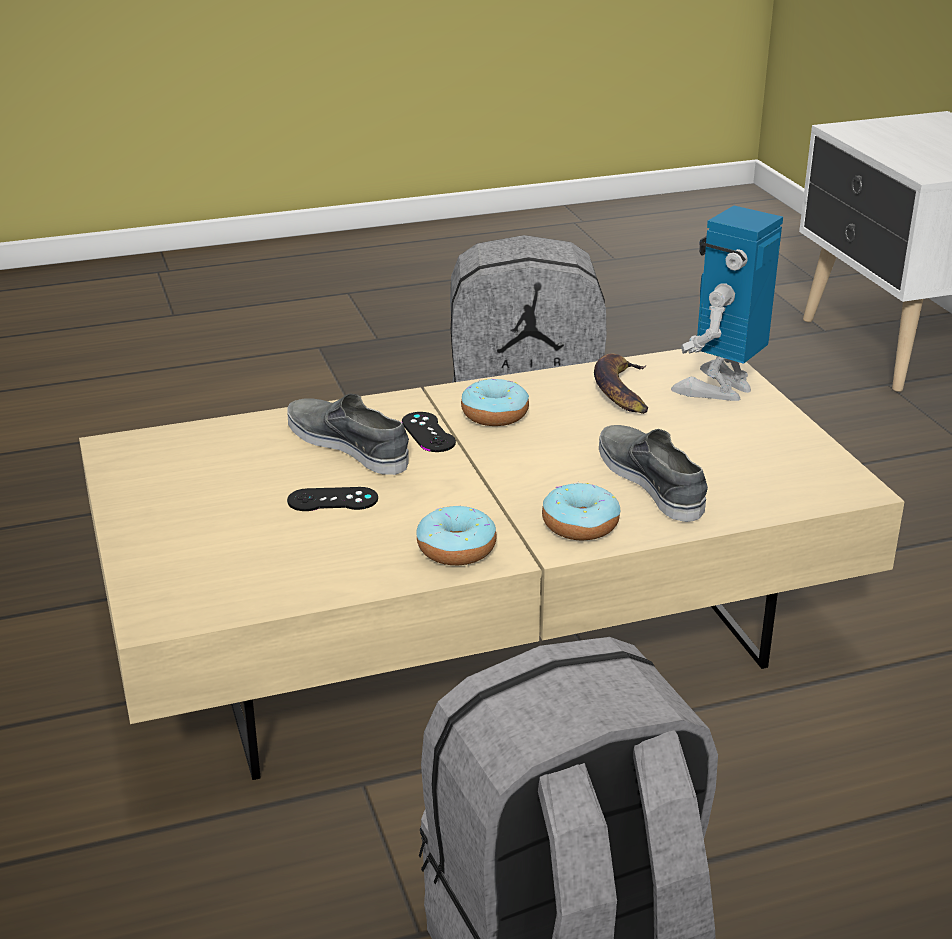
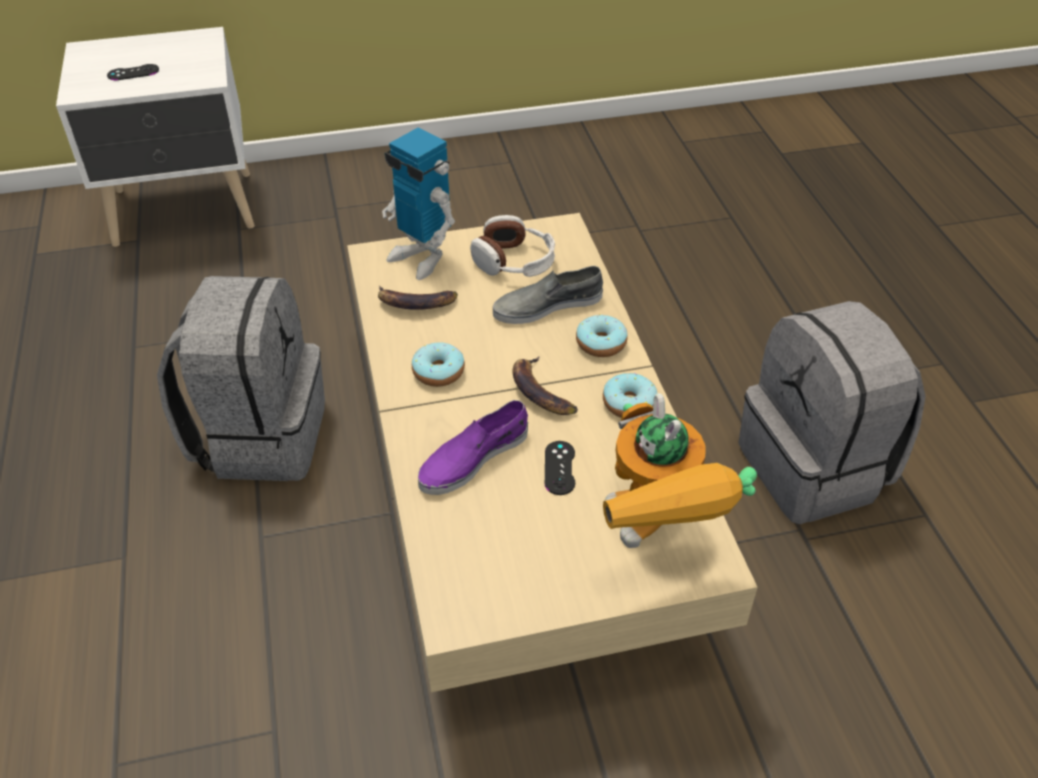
camera: 85 degrees left, 15 degrees up
grey shoe [287,393,409,475] -> purple shoe [418,400,528,495]
black game controller [402,412,456,452] -> black game controller moved to [107,64,159,80]
none -> headphones [470,215,555,277]
none -> banana [513,356,578,415]
none -> toy robot [603,393,757,548]

